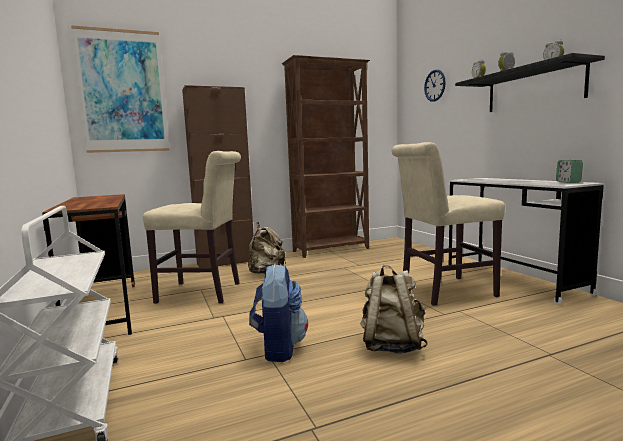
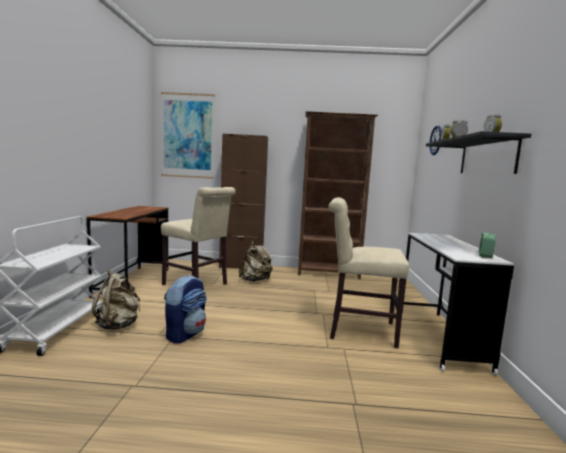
camera: 25 degrees right, 0 degrees up
beige backpack [360,265,428,354] -> beige backpack moved to [92,269,140,330]

